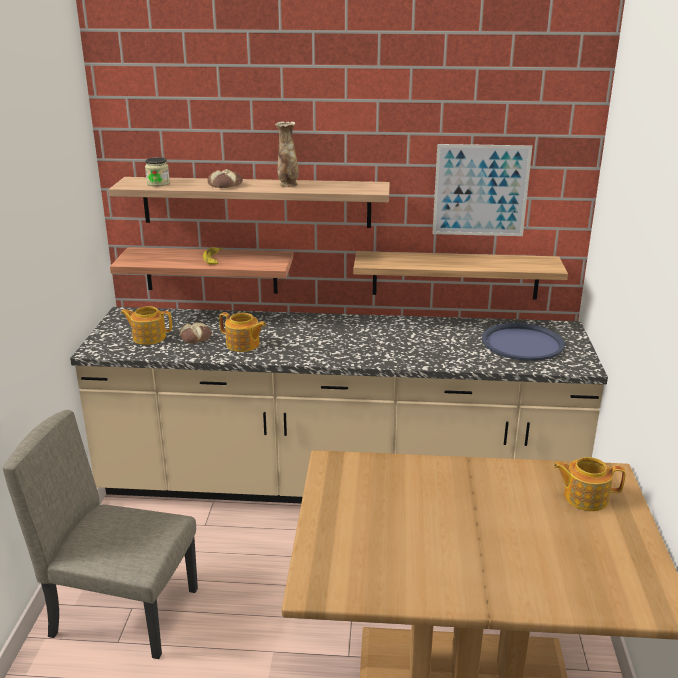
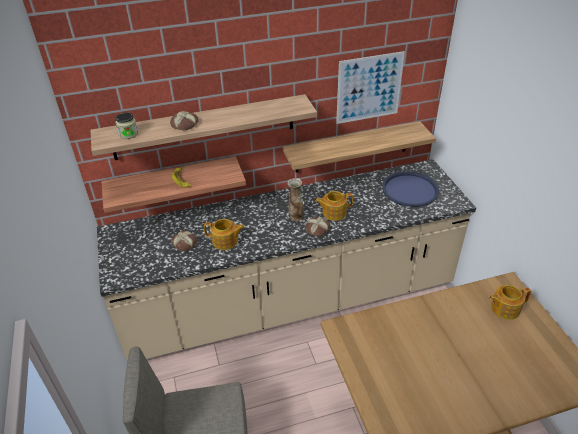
camera: 20 degrees left, 15 degrees up
teapot [121,306,172,345] -> teapot moved to [315,191,353,221]
vase [275,122,299,187] -> vase moved to [288,178,304,221]
none -> bread [305,217,330,237]

